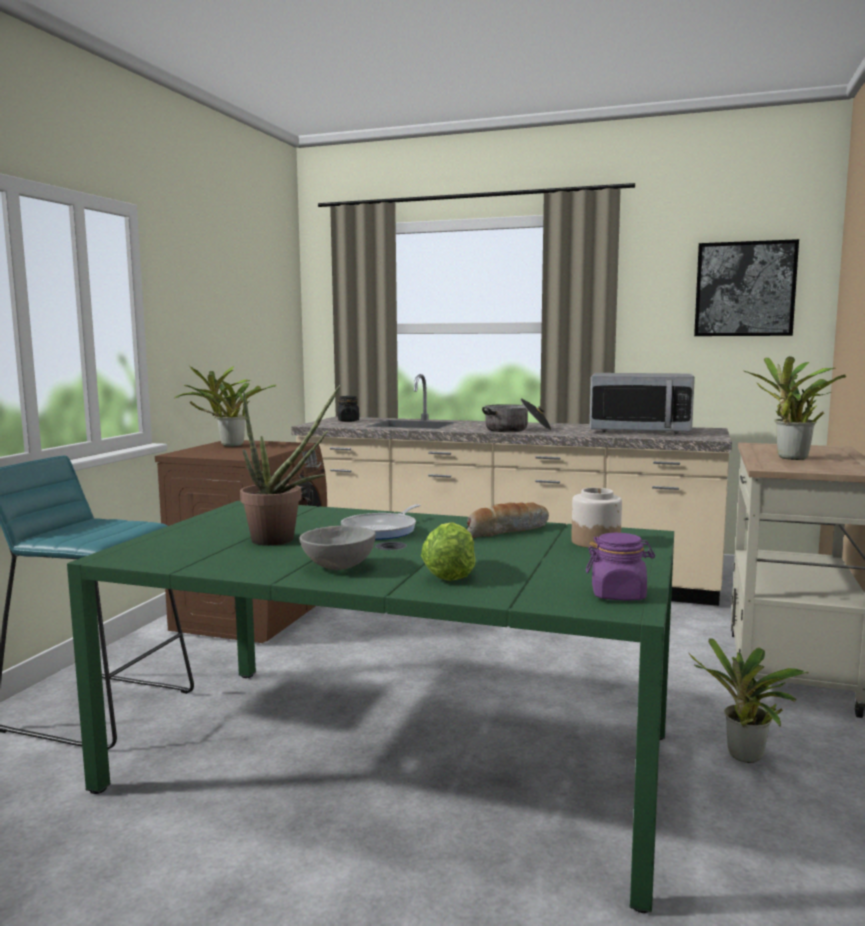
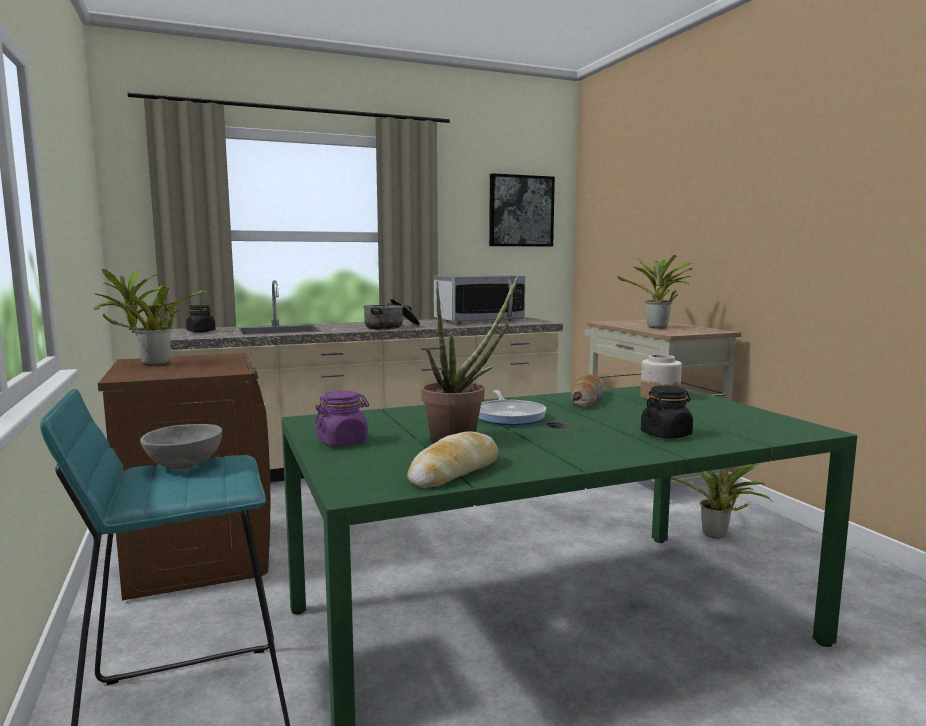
camera: 40 degrees left, 0 degrees up
grey bowl [300,526,376,570] -> grey bowl moved to [140,424,222,469]
lettuce [421,522,476,581] -> black jar [641,386,693,439]
purple jar [586,533,655,600] -> purple jar moved to [315,391,369,446]
none -> bread [407,431,498,488]

